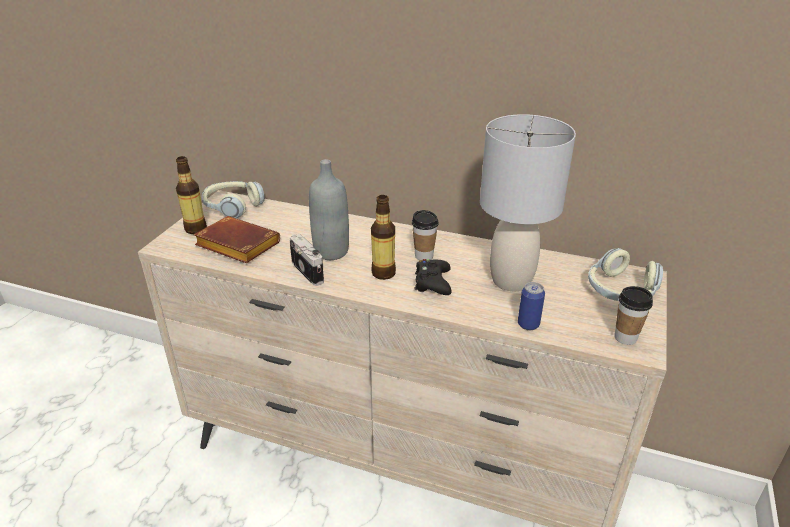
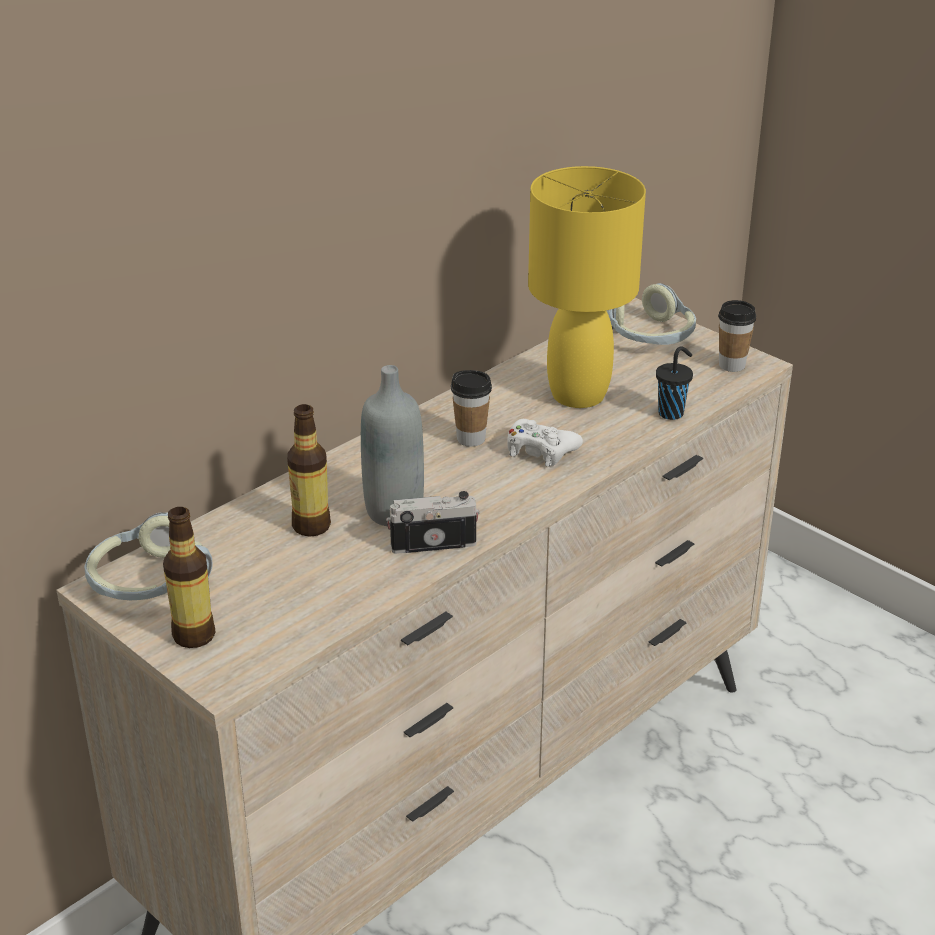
camera: 65 degrees left, 0 degrees up
brown book [193,216,280,263] -> none
bottle [371,195,396,280] -> bottle moved to [287,404,331,537]
black game controller [414,259,452,295] -> white game controller [507,419,583,467]
grey table lamp [480,114,576,291] -> yellow table lamp [528,166,646,408]
can [518,282,545,330] -> black cup [656,346,693,420]

